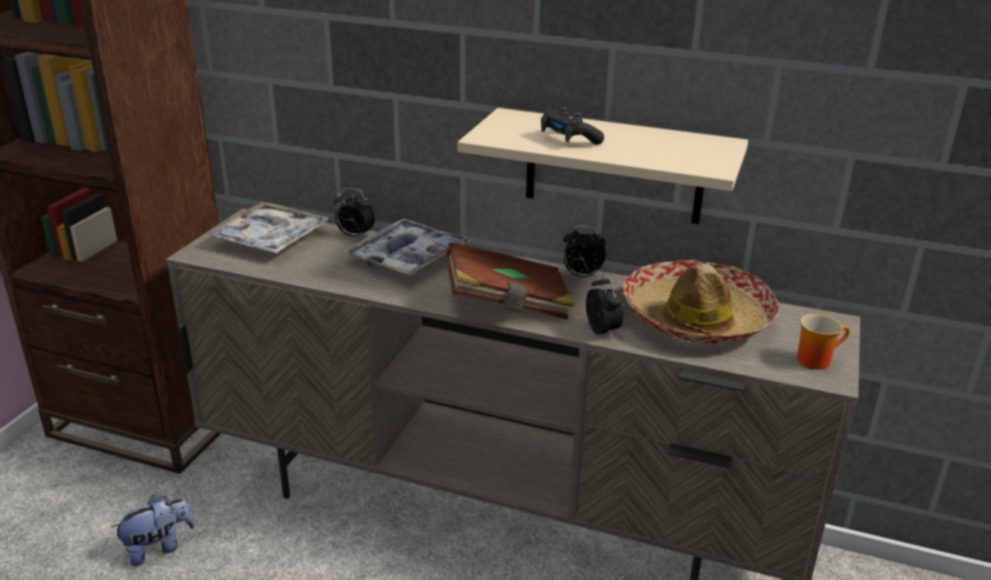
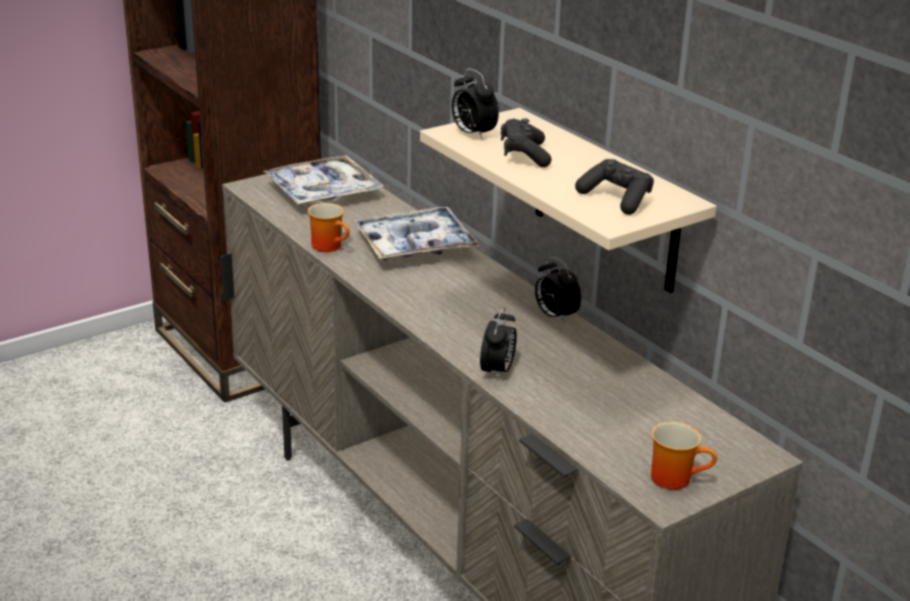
camera: 35 degrees right, 0 degrees up
plush toy [111,495,195,566] -> none
alarm clock [334,188,376,238] -> alarm clock moved to [451,69,499,140]
brown book [446,242,575,319] -> none
hat [622,260,779,343] -> none
none -> mug [307,203,350,252]
none -> black game controller [575,159,654,215]

